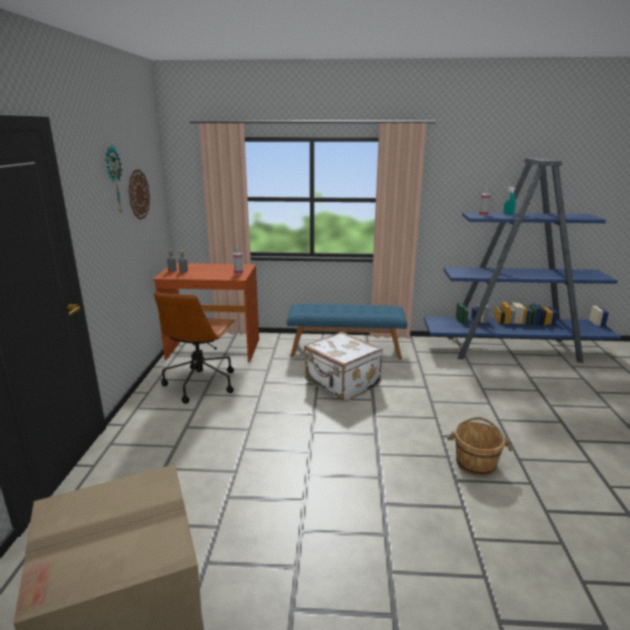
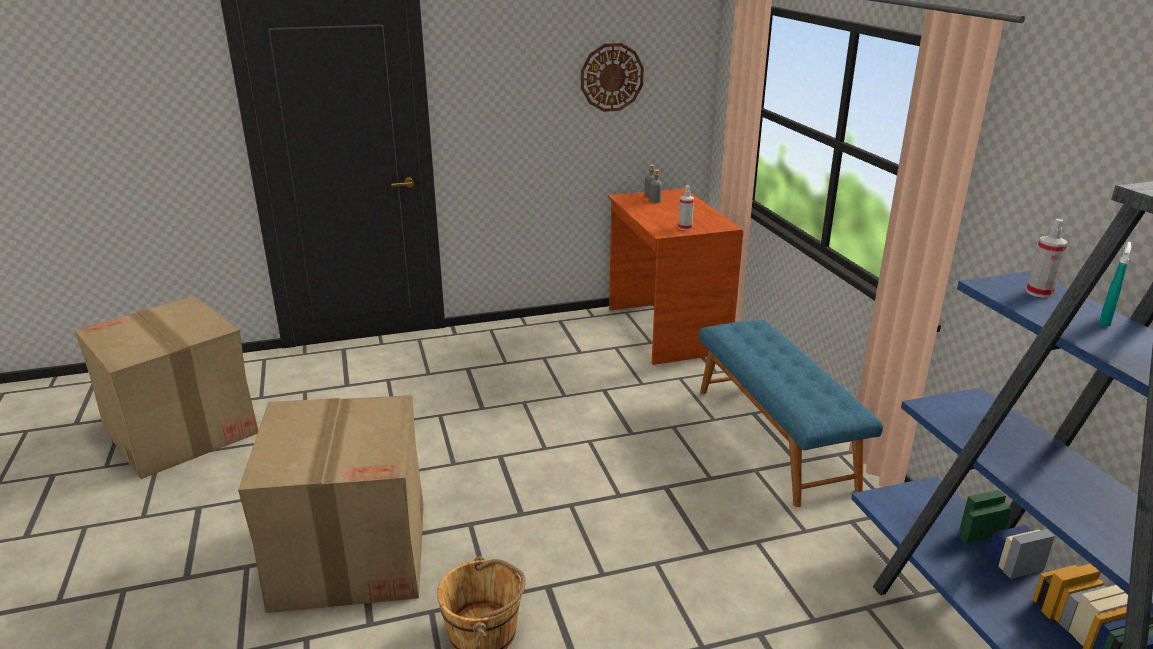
camera: 70 degrees right, 5 degrees up
wall clock [105,145,123,212] -> none
brown office chair [154,292,235,404] -> none
white suitcase [304,332,382,402] -> none
none -> cardboard box [238,395,424,613]

